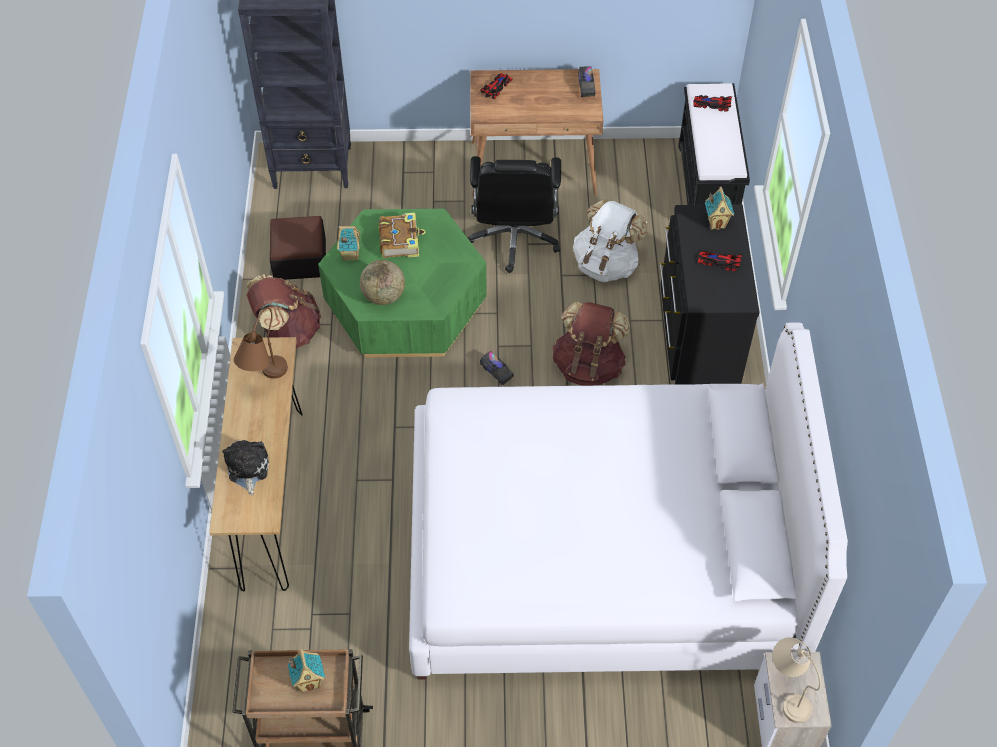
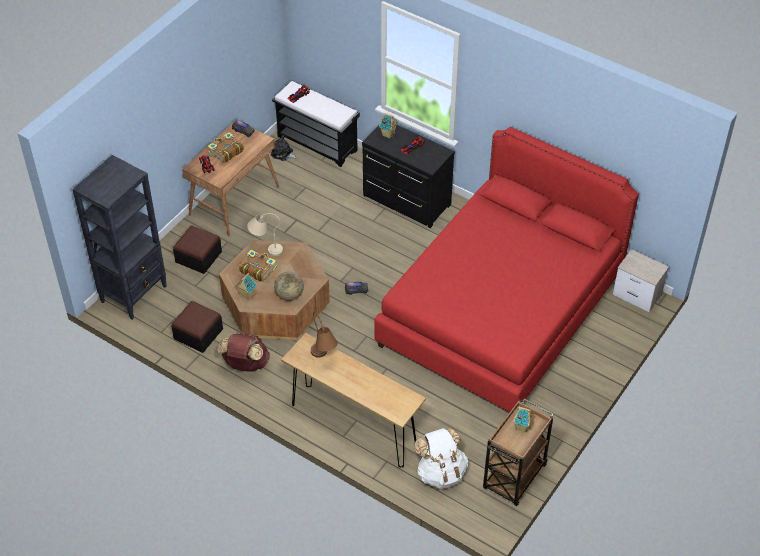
camera: 55 degrees left, 5 degrees down
plush toy [222,440,269,495] -> plush toy moved to [271,135,298,161]
green coffee table [318,209,487,357] -> brown coffee table [219,240,330,340]
white bed [409,322,848,680] -> red bed [374,127,639,413]
black office chair [468,156,561,273] -> none
brown backpack [552,302,630,386] -> none
white backpack [573,199,648,282] -> white backpack moved to [414,428,468,489]
beige table lamp [772,637,821,723] -> beige table lamp moved to [247,213,283,256]
none -> ottoman [173,225,222,274]
none -> book [208,132,244,163]

